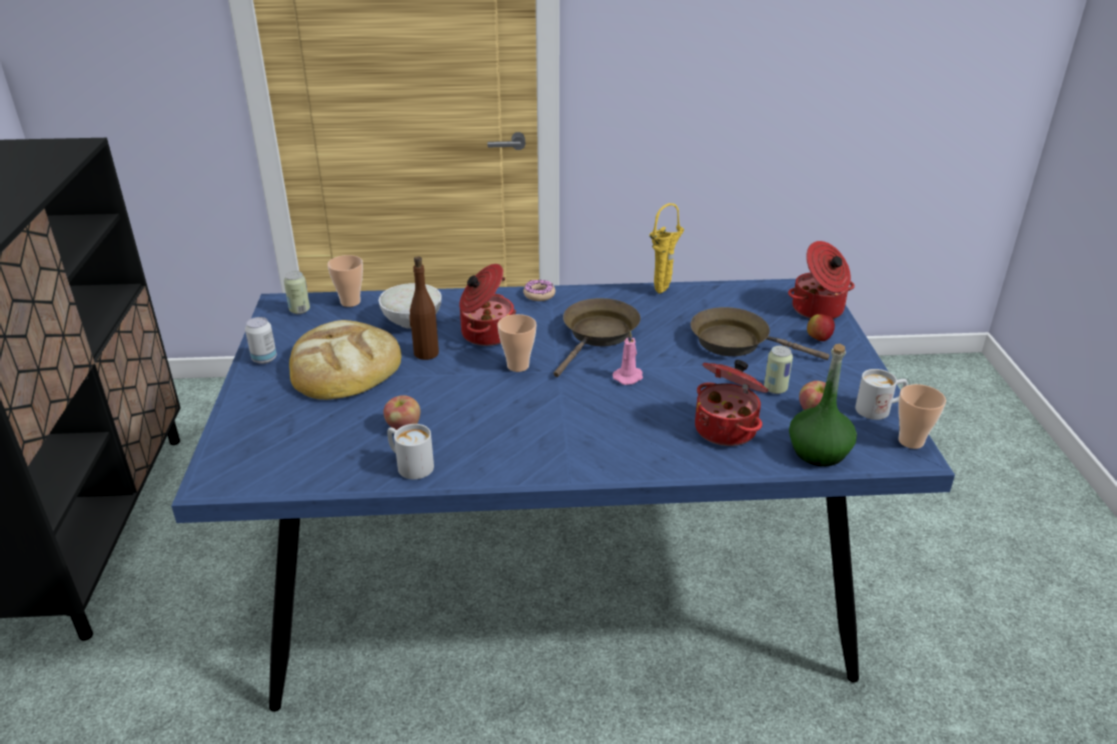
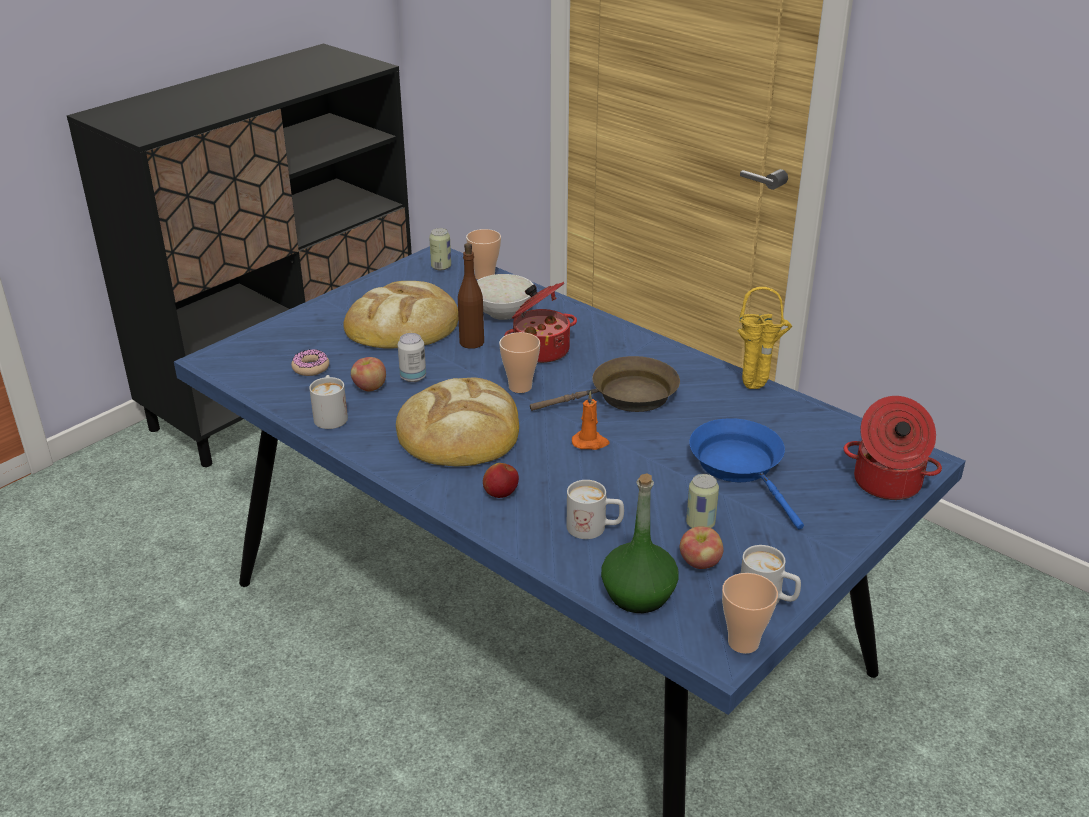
camera: 45 degrees right, 0 degrees up
can [245,317,277,364] -> can moved to [398,333,426,382]
donut [523,279,555,301] -> donut moved to [291,349,330,376]
pink candle [613,330,643,385] -> orange candle [572,391,610,450]
brown frying pan [691,307,830,360] -> blue frying pan [689,418,804,530]
cooking pot [695,360,769,446] -> white mug [567,480,624,539]
apple [807,314,835,341] -> apple moved to [483,463,519,498]
none -> bread [396,378,519,466]

